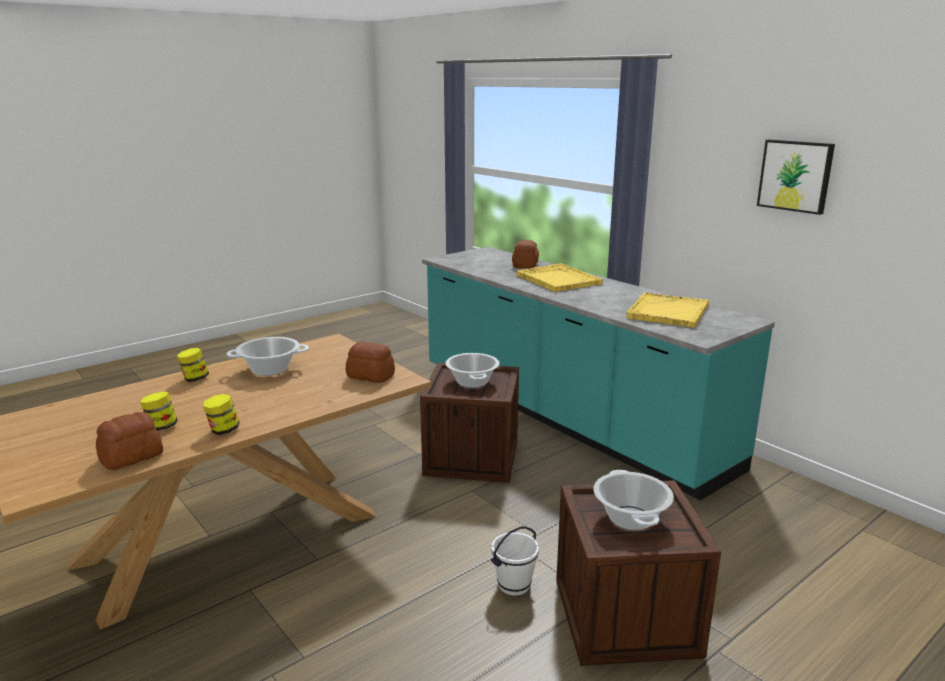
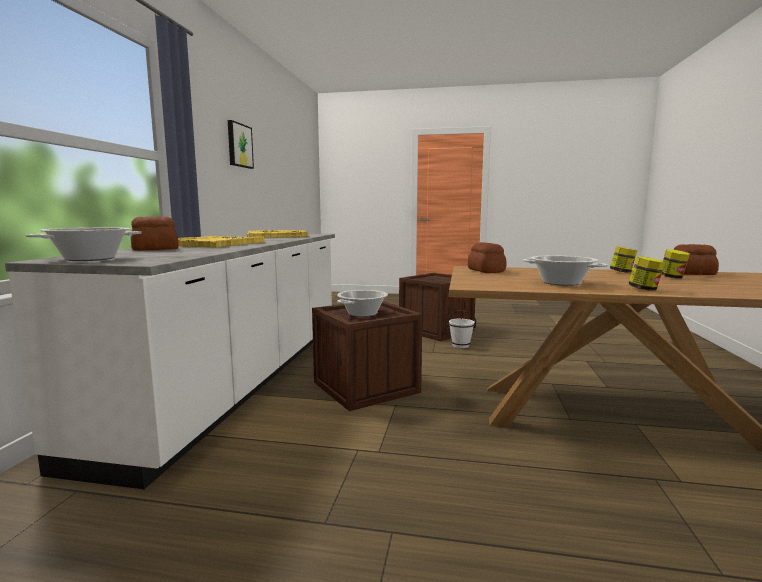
camera: 130 degrees left, 10 degrees down
turquoise counter [422,247,775,500] -> white counter [5,234,335,489]
cooking pot [593,470,674,530] -> cooking pot moved to [26,227,141,261]

